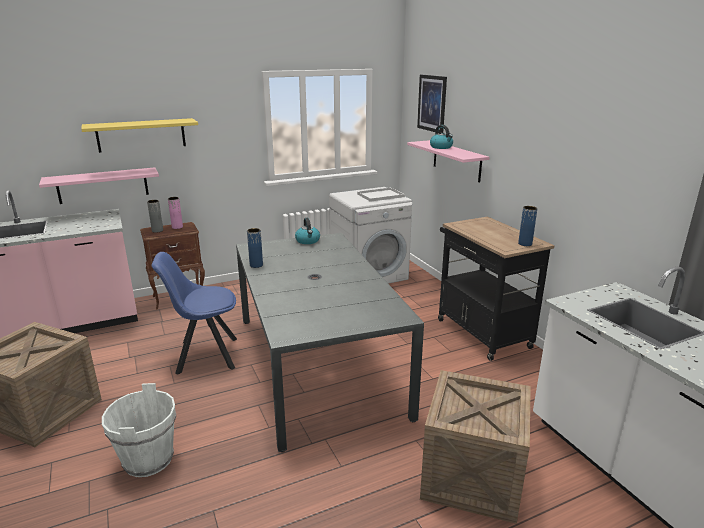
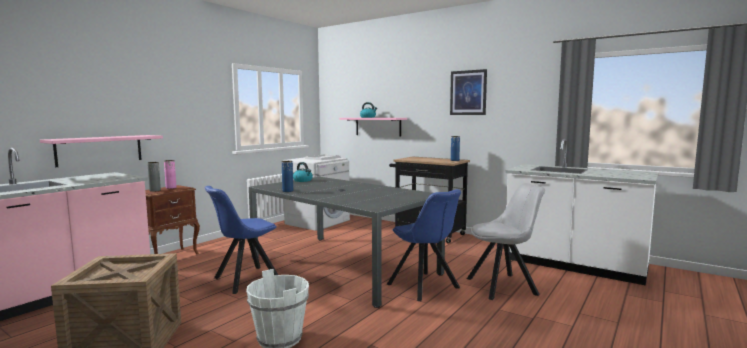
camera: 30 degrees left, 15 degrees down
yellow shelf [81,118,198,153] -> none
picture [417,75,447,133] -> picture moved to [450,69,487,115]
crate [420,370,531,524] -> grey chair [467,183,545,300]
none -> blue chair [387,189,461,301]

